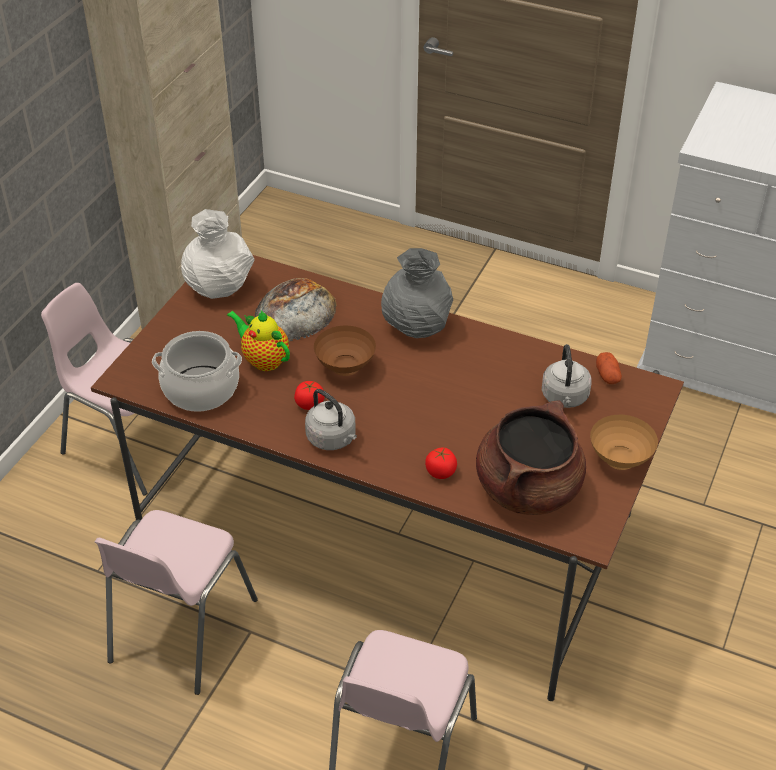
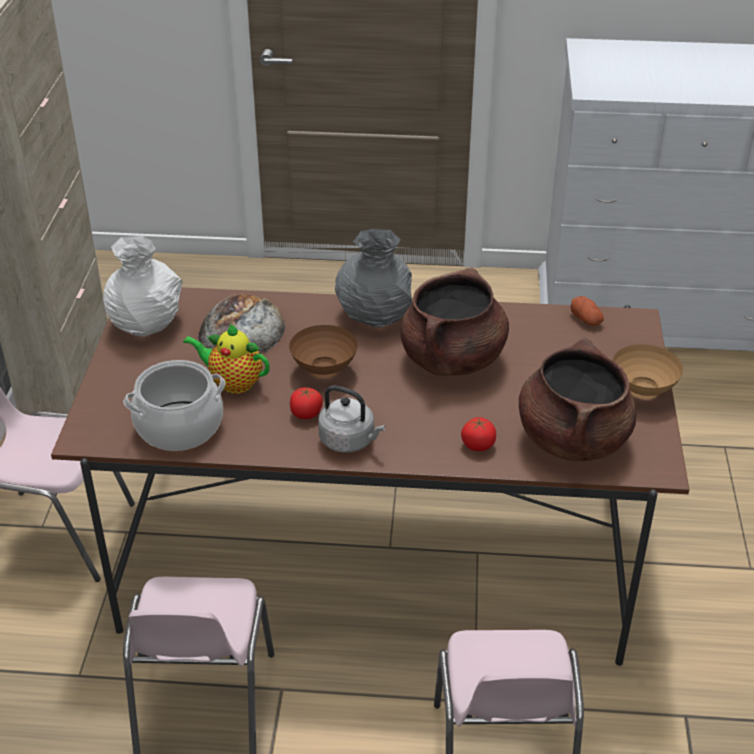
camera: 20 degrees left, 5 degrees down
grey kettle [542,344,592,408] -> none
none -> brown cooking pot [400,268,509,376]

